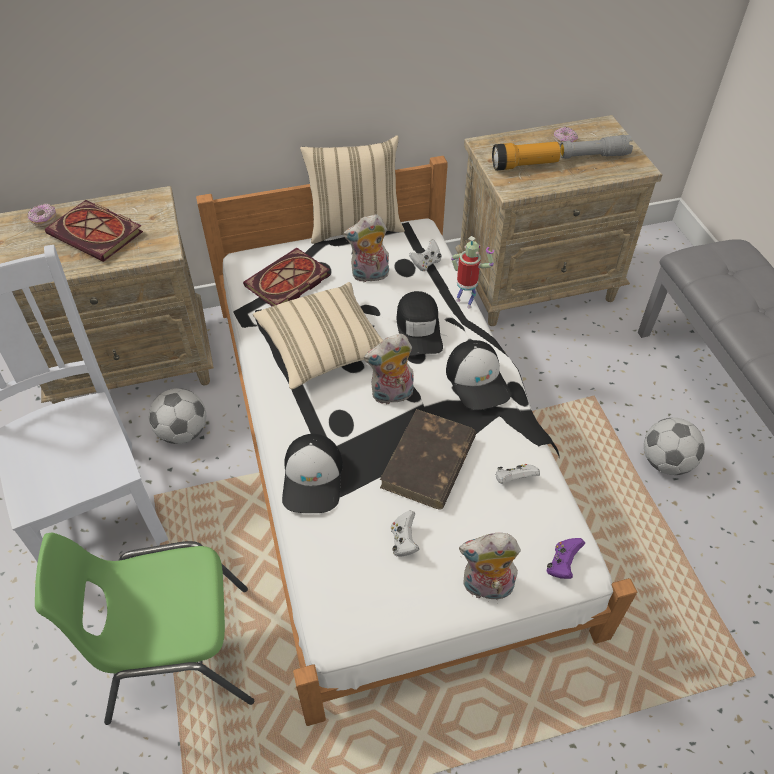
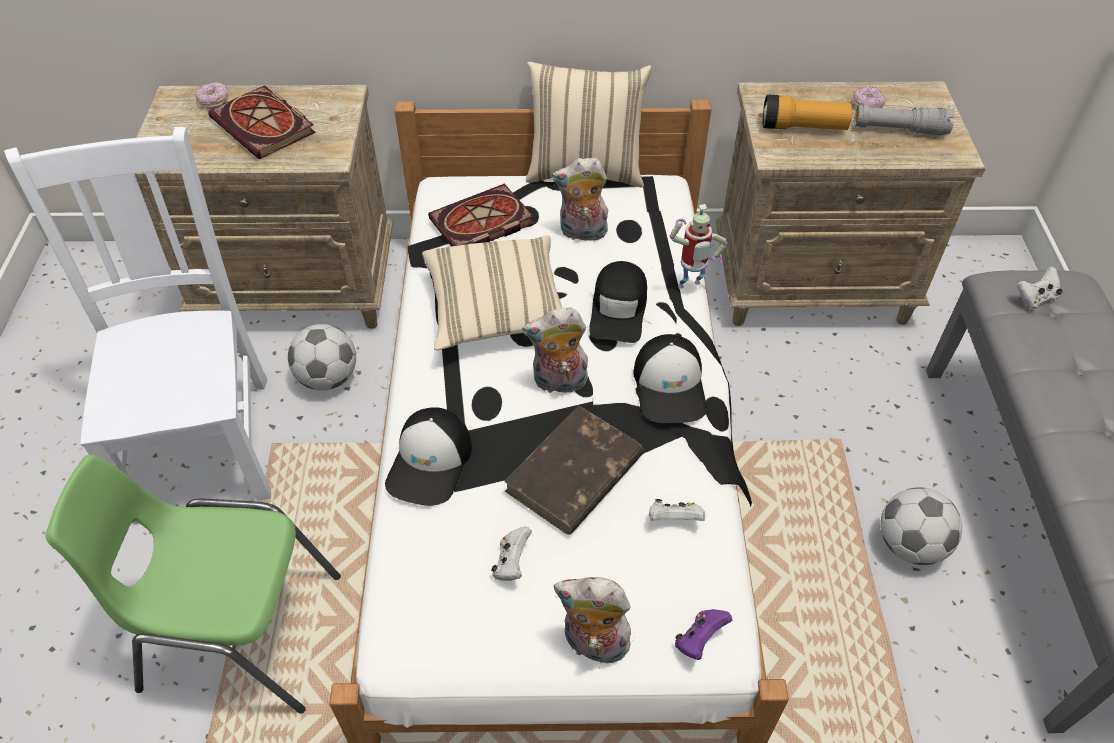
camera: 15 degrees right, 0 degrees up
white game controller [409,239,441,271] -> white game controller moved to [1017,267,1062,310]
toy robot [451,236,494,309] -> toy robot turned 105 degrees clockwise [670,204,728,288]

